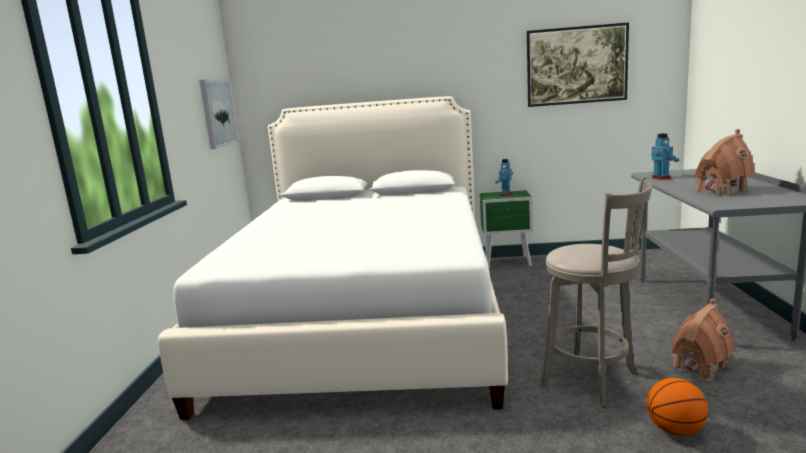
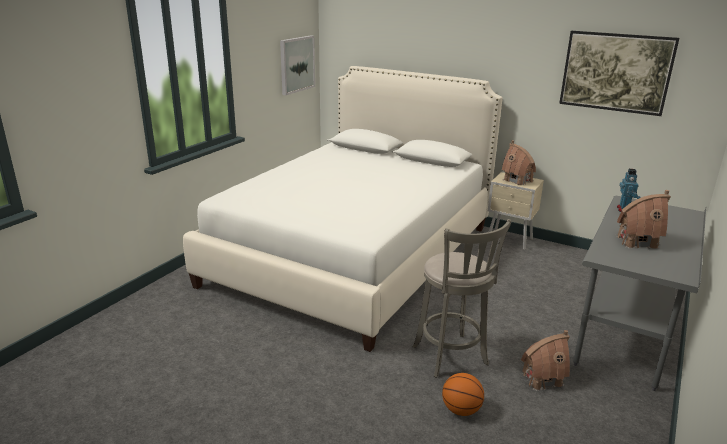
camera: 25 degrees right, 10 degrees up
green nightstand [480,190,533,268] -> beige nightstand [488,172,544,250]
toy robot [495,159,513,196] -> toy house [502,140,536,185]

